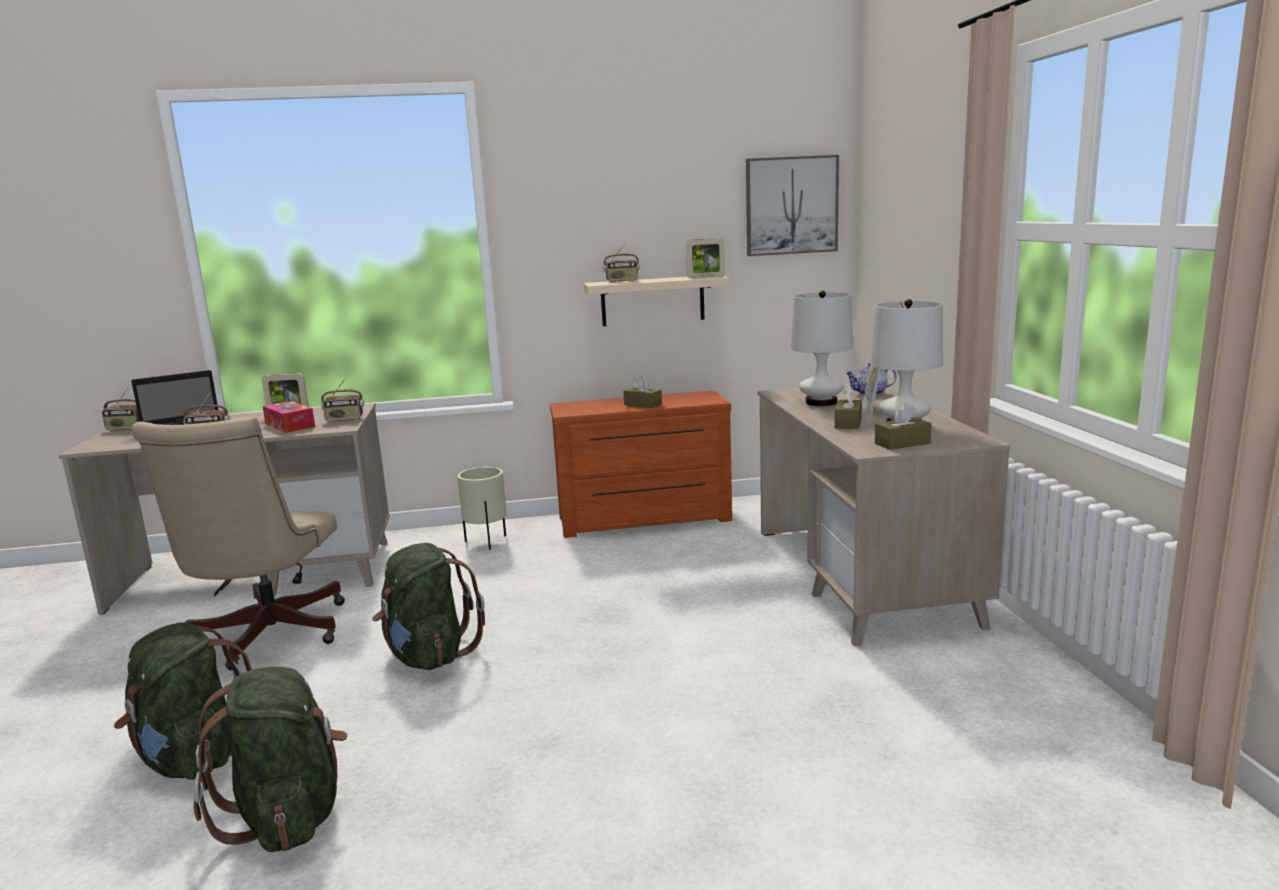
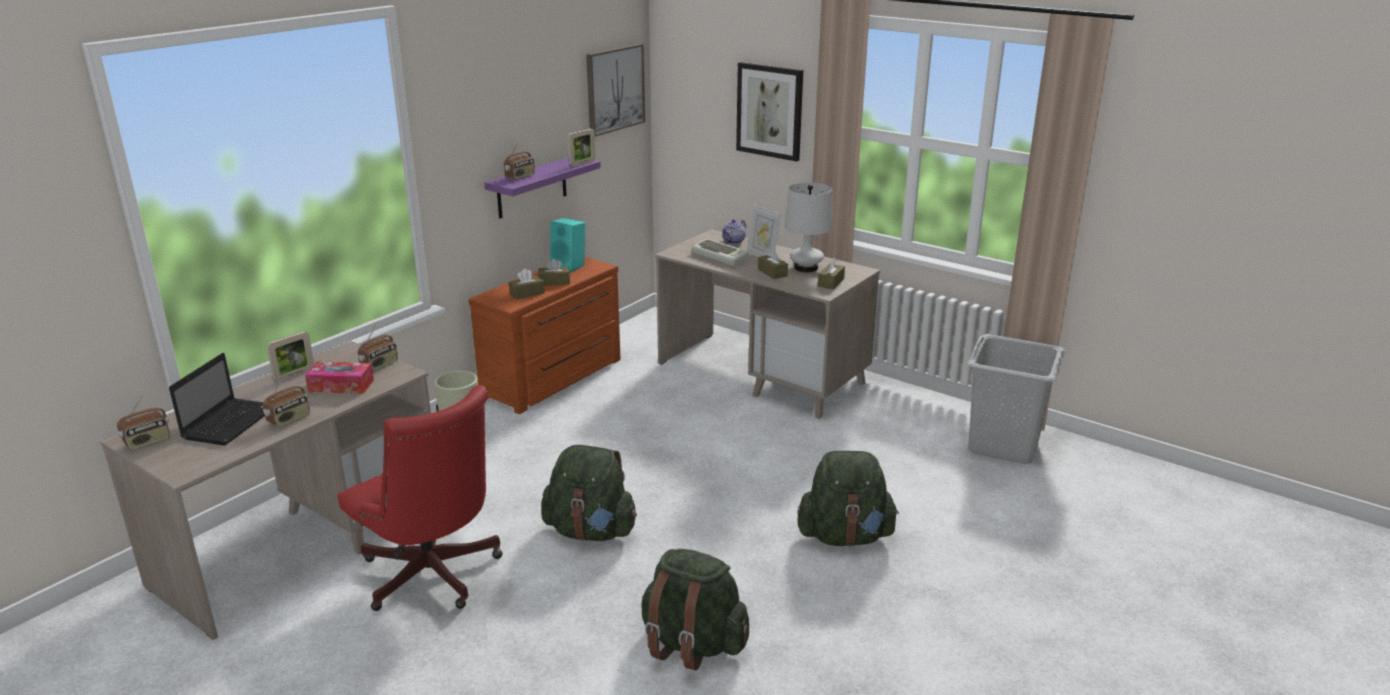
camera: 45 degrees left, 10 degrees up
green backpack [114,622,252,780] -> green backpack moved to [797,451,899,547]
beige office chair [132,417,345,670] -> red office chair [337,385,503,611]
beige shelf [584,276,730,326] -> purple shelf [484,157,601,218]
white table lamp [791,291,854,406] -> keyboard [692,239,747,266]
none -> brown tissue box [509,268,545,300]
none -> turquoise speaker [550,218,585,272]
none -> picture [736,62,803,162]
none -> grey laundry basket [968,334,1065,464]

